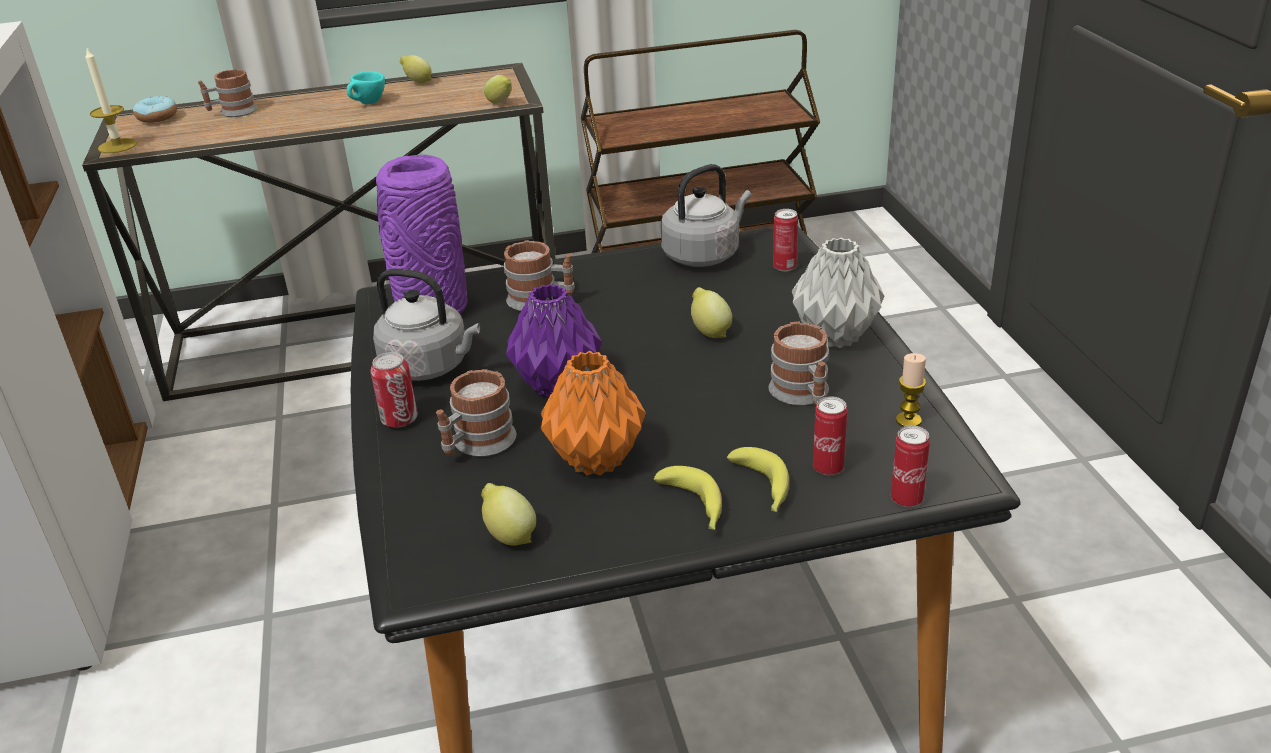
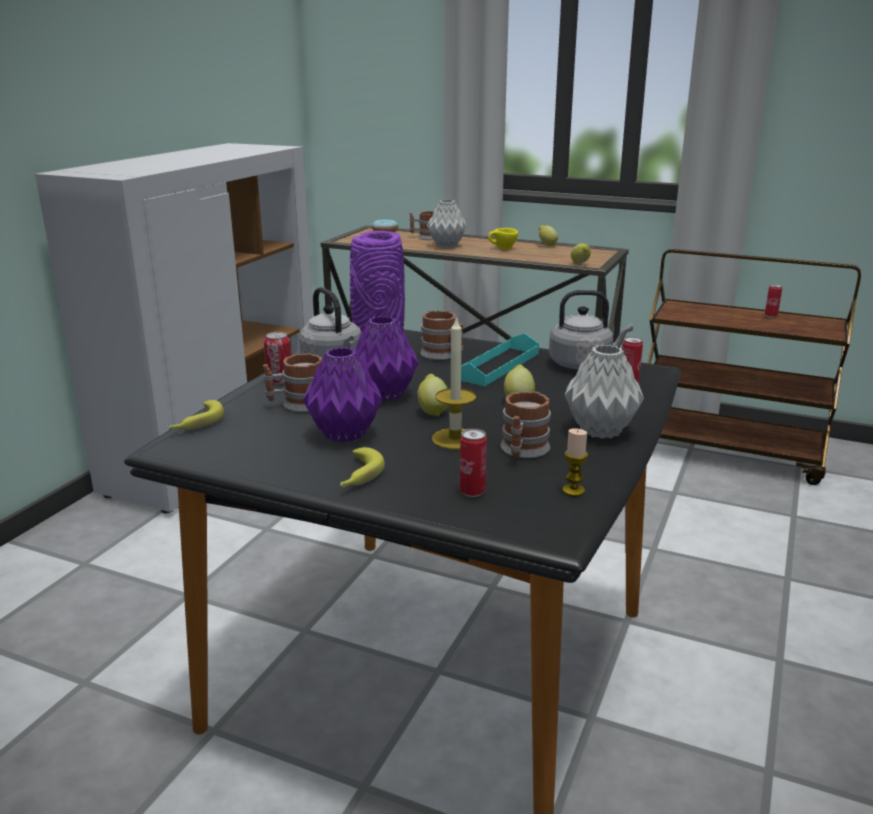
camera: 35 degrees right, 10 degrees down
candle [85,46,137,153] -> candle moved to [432,315,476,450]
turquoise cup [347,71,385,104] -> yellow cup [488,228,518,249]
lemon [481,483,536,546] -> lemon moved to [417,374,448,416]
orange vase [541,351,646,476] -> purple vase [303,347,382,442]
banana [727,447,789,512] -> banana moved to [169,400,224,430]
can [891,425,930,507] -> can moved to [765,284,782,318]
none -> grey vase [427,200,467,248]
none -> turquoise tray [461,333,539,387]

